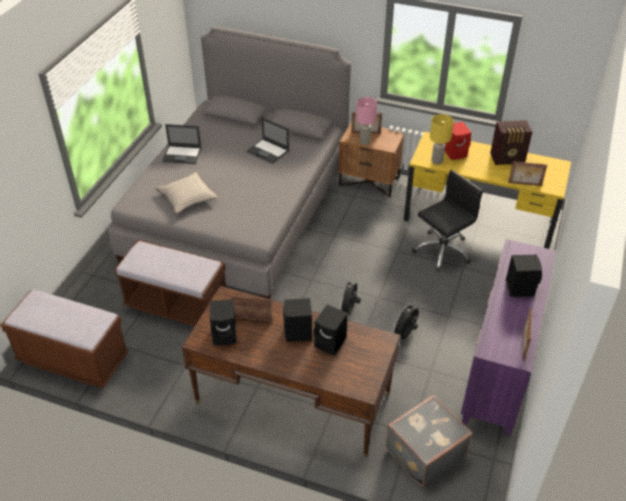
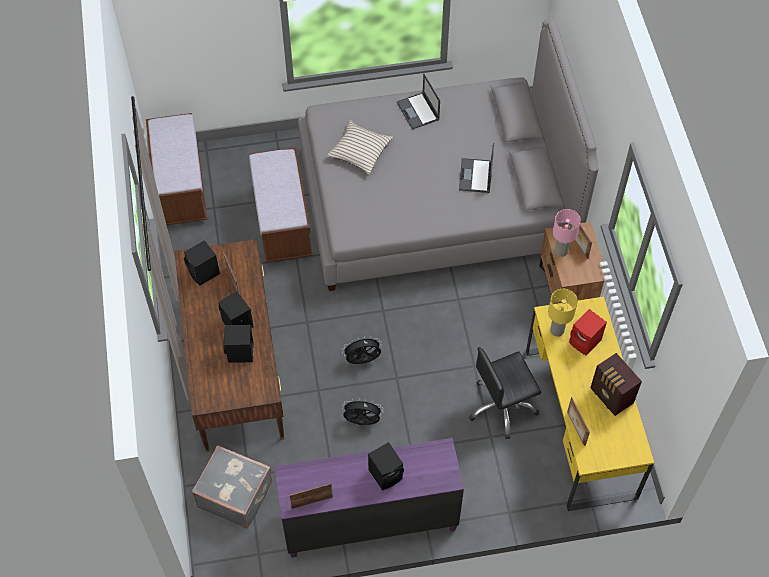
camera: 60 degrees right, 15 degrees up
black office chair [412,169,483,272] -> black office chair turned 135 degrees clockwise [469,347,541,439]

